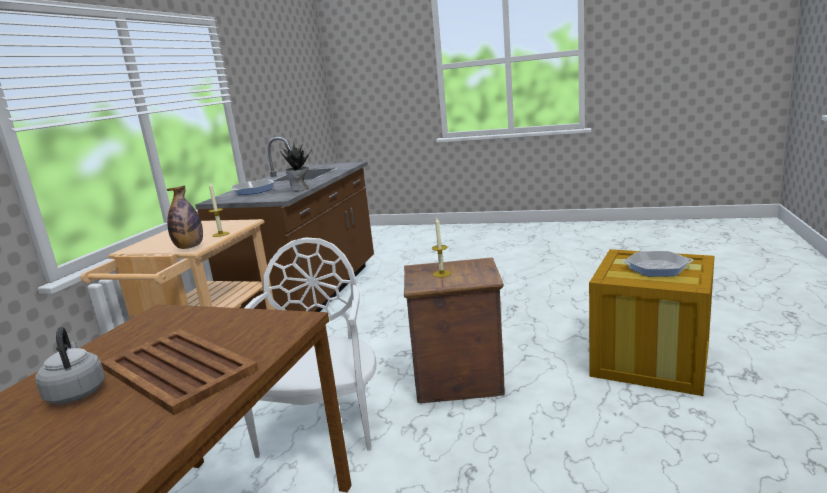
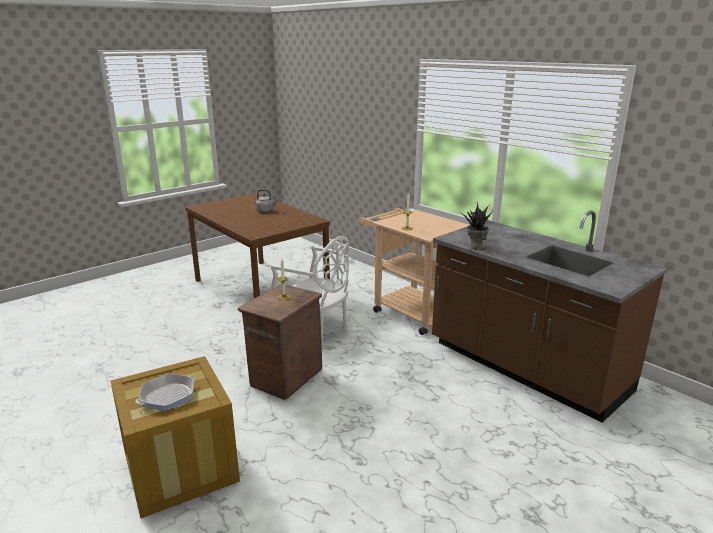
camera: 120 degrees right, 5 degrees up
brown tray [101,329,258,415] -> none
bottle [167,186,203,249] -> none
frying pan [231,179,274,195] -> none

